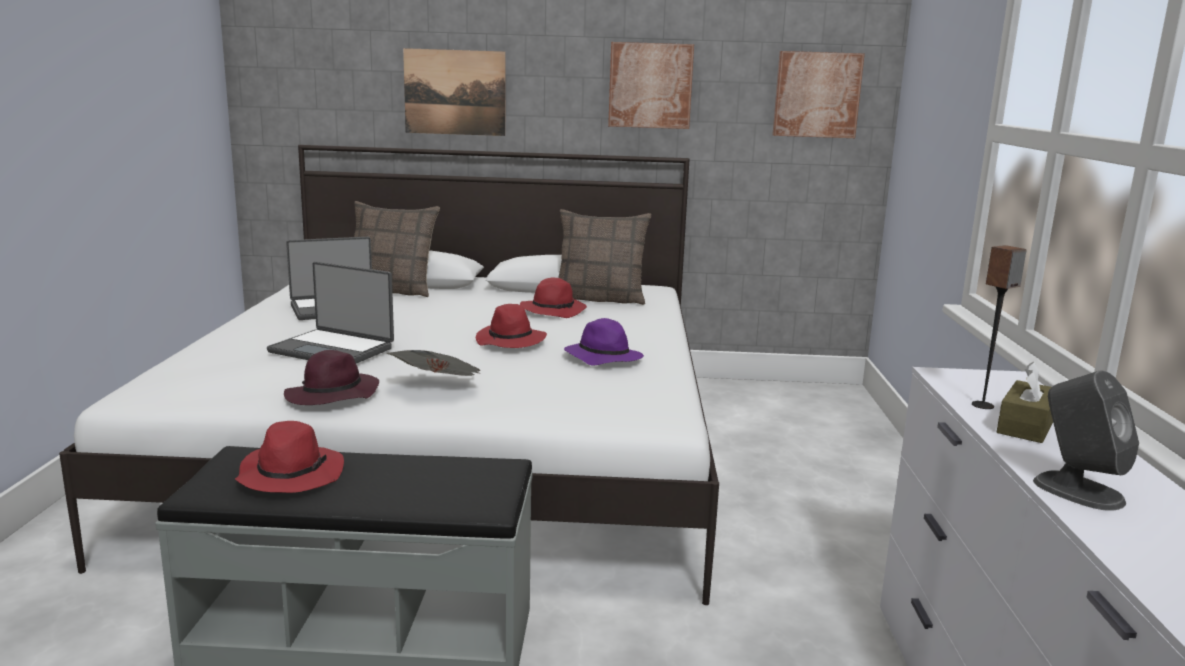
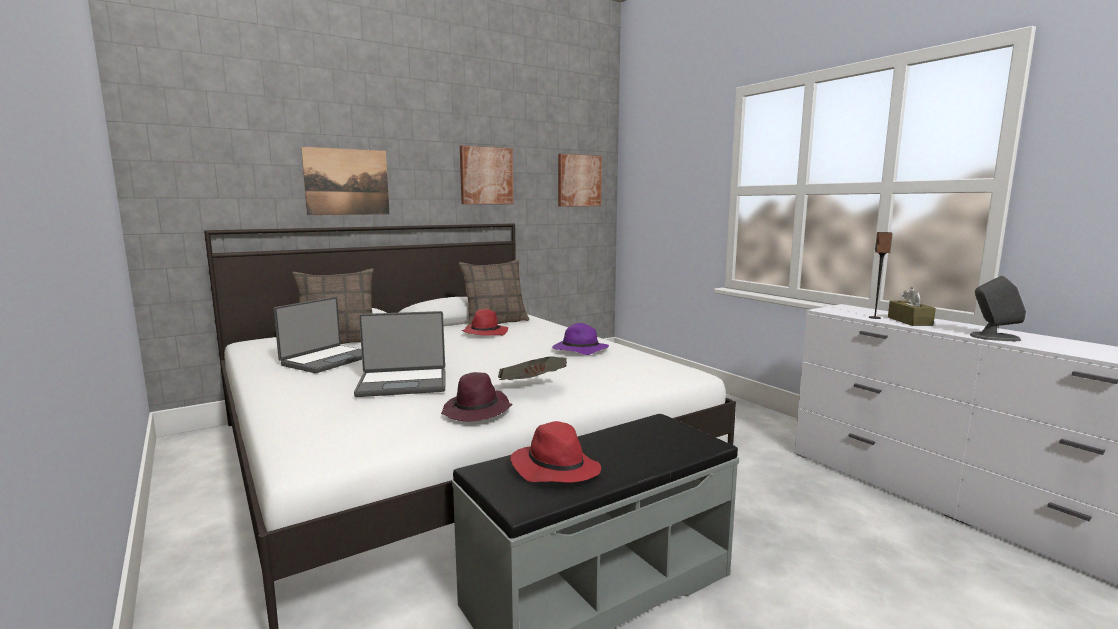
camera: 35 degrees left, 5 degrees down
red hat [476,304,547,348] -> none

